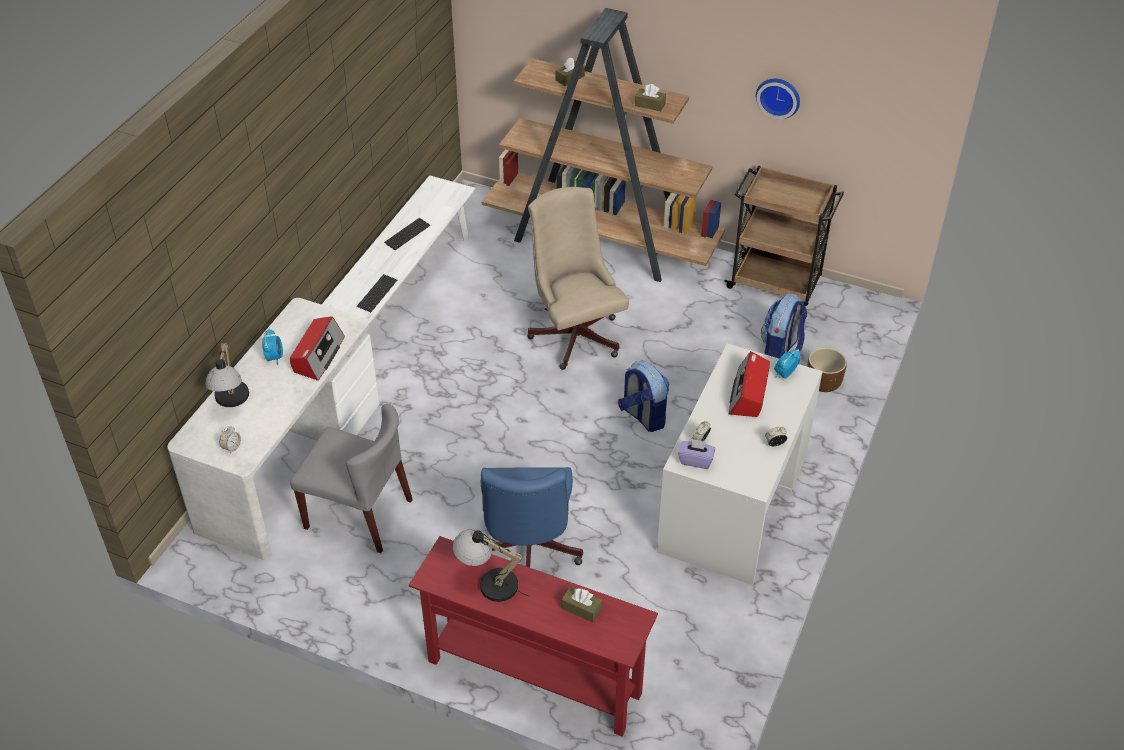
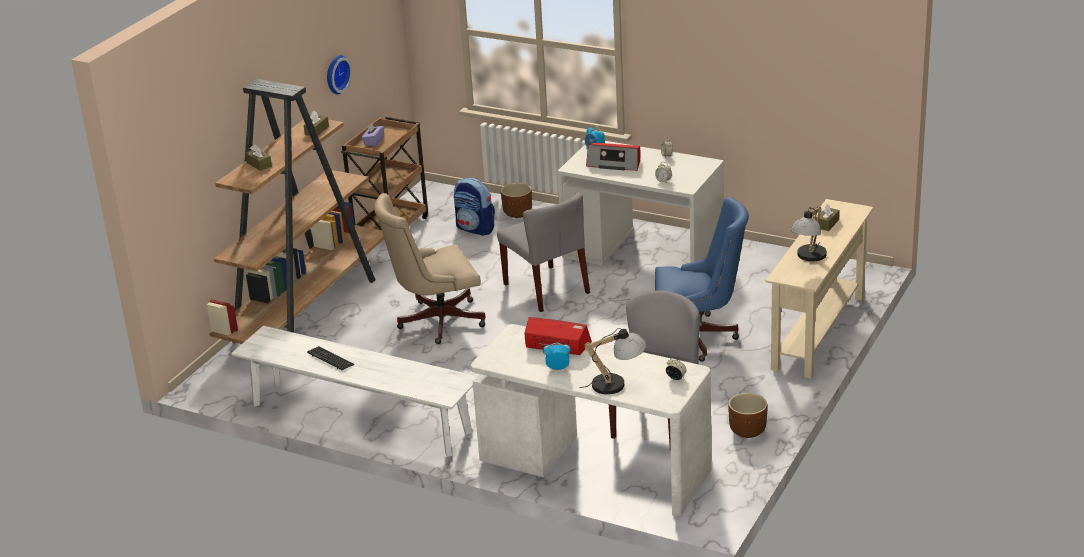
camera: 85 degrees left, 15 degrees down
keyboard [357,274,397,312] -> none
red console table [409,536,658,736] -> beige console table [765,199,874,379]
backpack [618,360,669,432] -> grey chair [497,192,590,312]
purple tissue box [678,438,715,469] -> purple tissue box moved to [362,123,384,146]
none -> brown planter [728,393,768,438]

